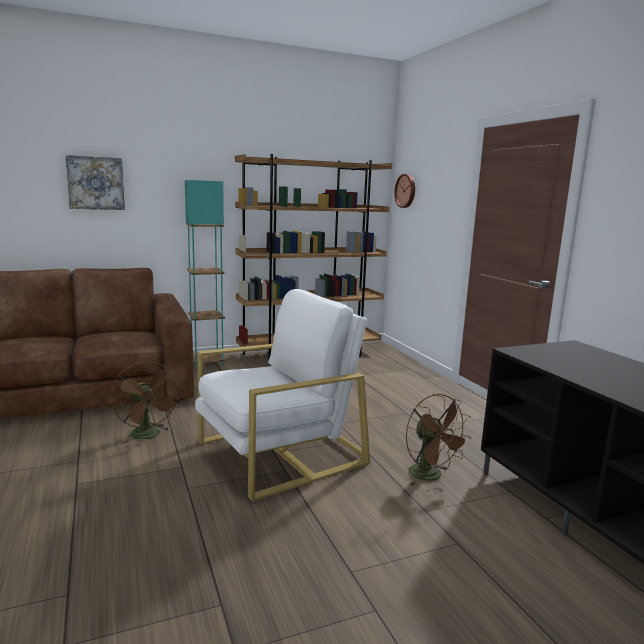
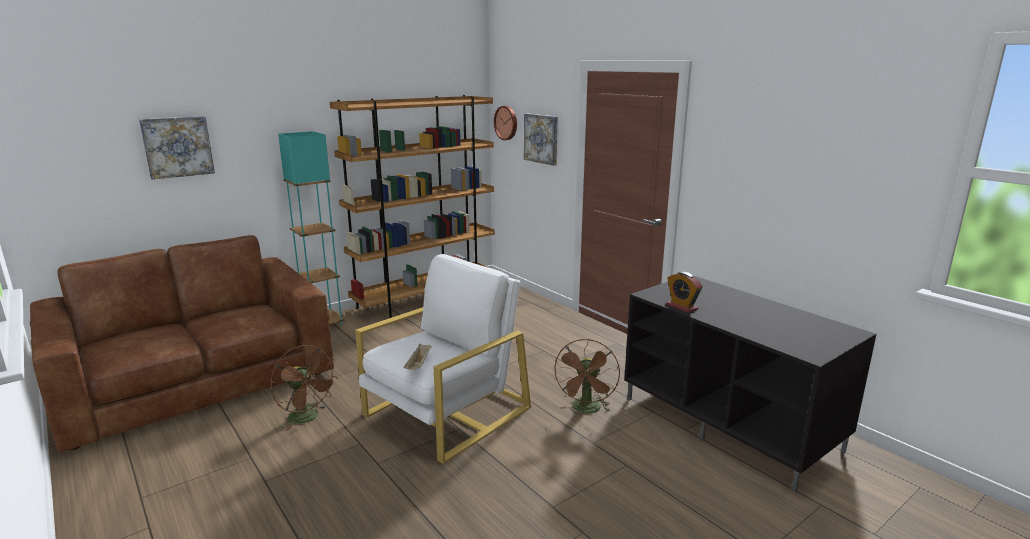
camera: 15 degrees left, 5 degrees up
brown fan [406,394,471,486] -> brown fan turned 60 degrees clockwise [554,339,620,413]
none -> beige tray [403,343,432,370]
none -> picture [524,113,558,166]
none -> alarm clock [666,272,703,313]

